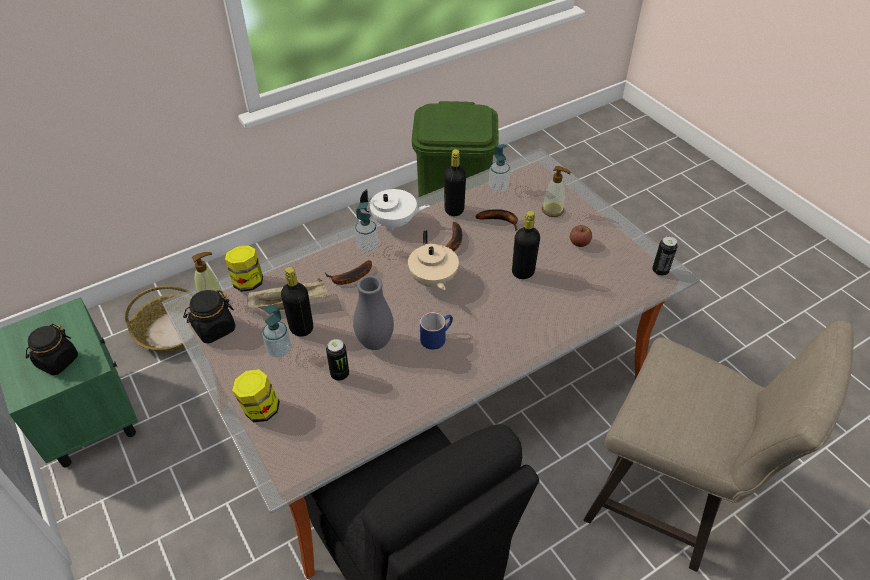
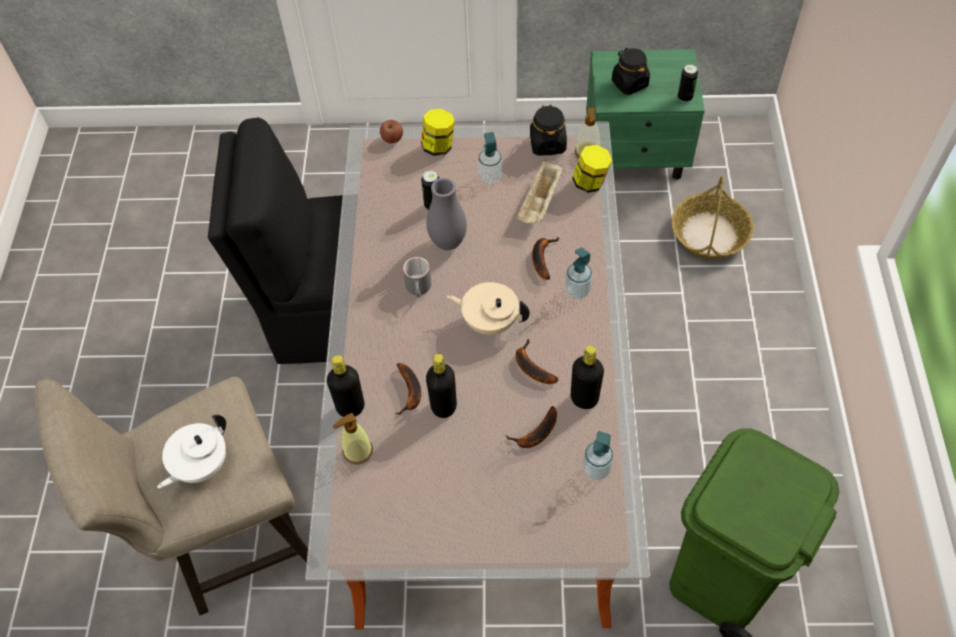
camera: 125 degrees right, 10 degrees up
black bottle [281,267,313,337] -> black bottle moved to [327,355,365,417]
white teapot [360,189,430,231] -> white teapot moved to [157,414,226,489]
blue mug [420,312,453,350] -> grey mug [403,257,431,297]
soap dispenser [542,166,571,217] -> soap dispenser moved to [333,413,373,464]
apple [570,225,592,247] -> apple moved to [380,120,403,143]
can [652,236,678,276] -> can moved to [678,64,698,102]
none -> banana [396,363,421,415]

